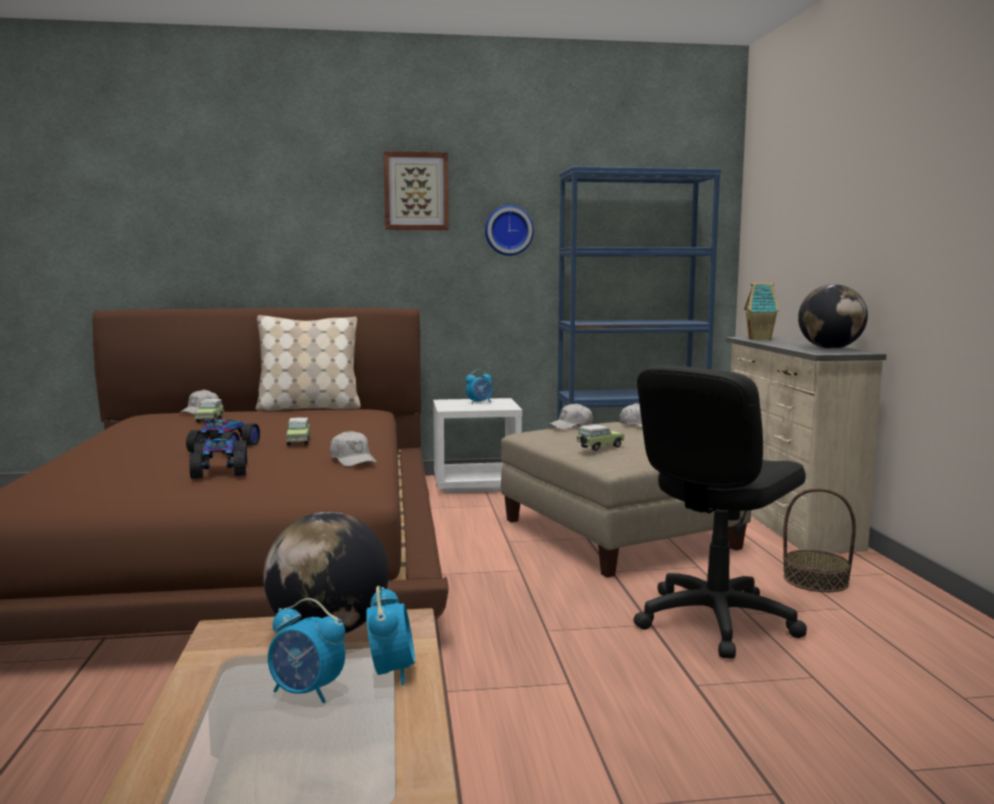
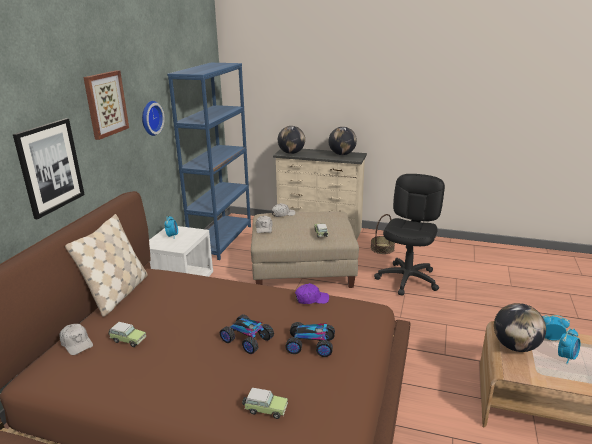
camera: 65 degrees left, 15 degrees up
toy car [286,417,310,446] -> toy car moved to [242,388,288,419]
white cap [330,431,377,467] -> purple cap [295,283,329,304]
black office chair [633,365,807,658] -> black office chair turned 135 degrees counterclockwise [374,174,445,296]
toy house [744,282,779,340] -> globe [278,126,305,154]
none -> picture [13,118,85,219]

